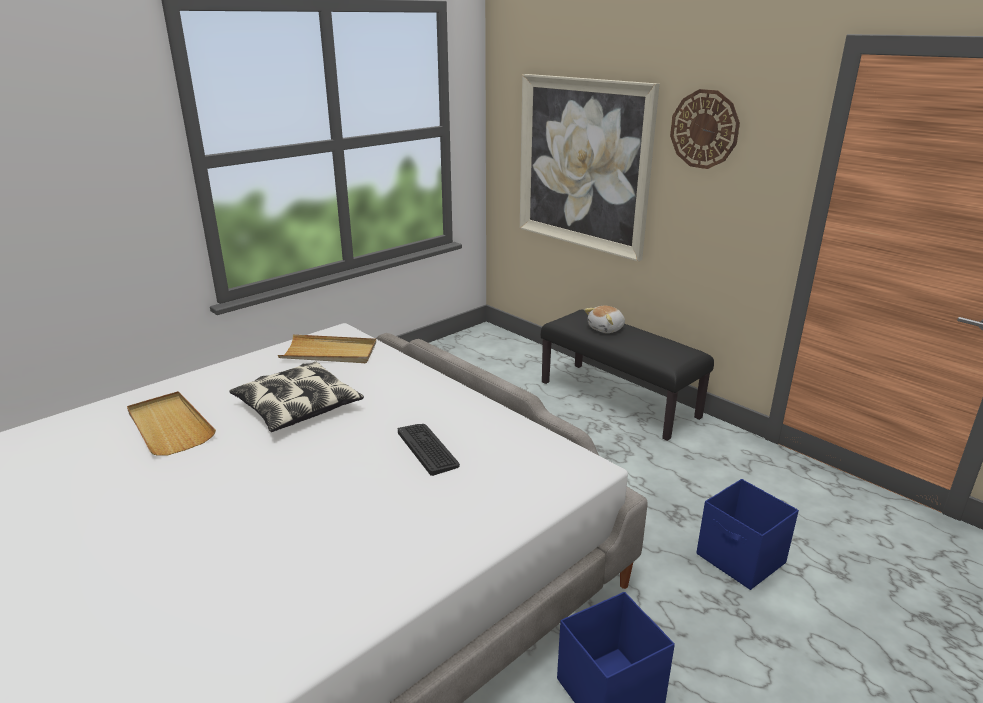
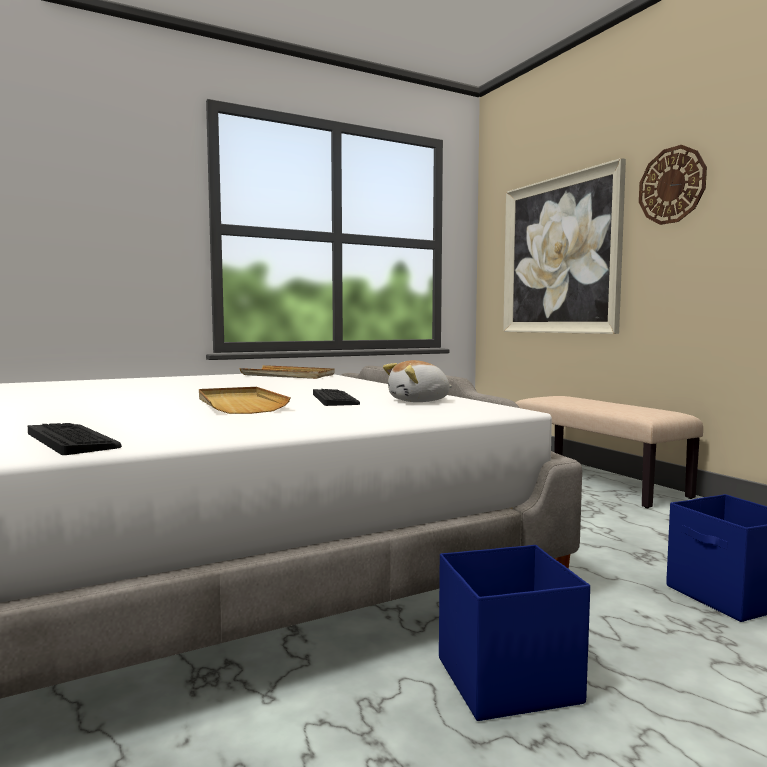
camera: 15 degrees right, 20 degrees down
beige tray [127,391,216,456] -> beige tray moved to [199,387,291,414]
pillow [229,361,364,432] -> none
black bench [541,309,714,441] -> beige bench [516,396,703,508]
plush toy [584,306,625,333] -> plush toy moved to [383,360,453,402]
none -> keyboard [28,423,122,455]

